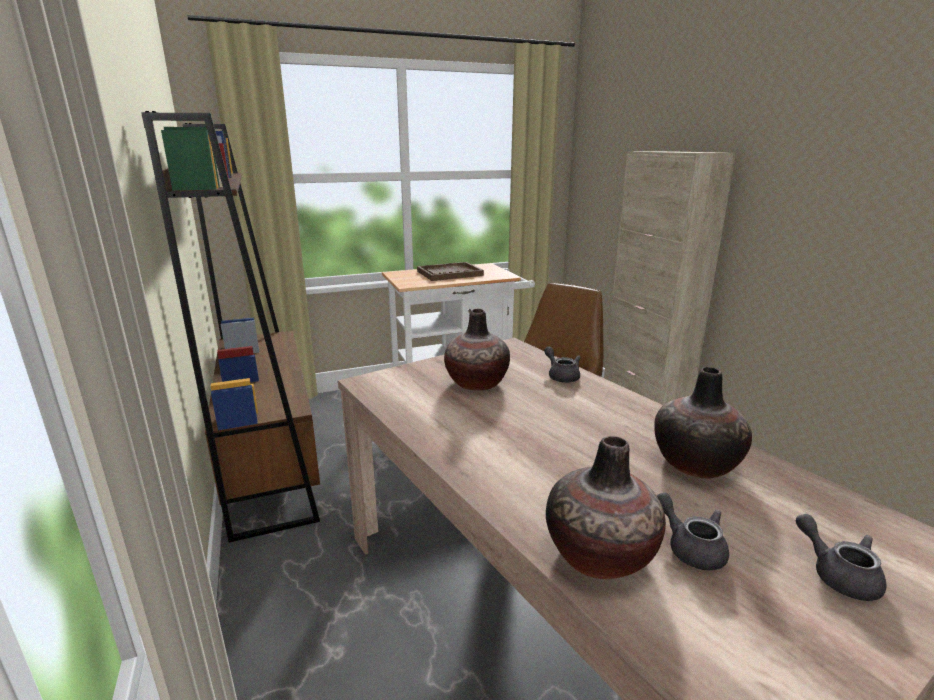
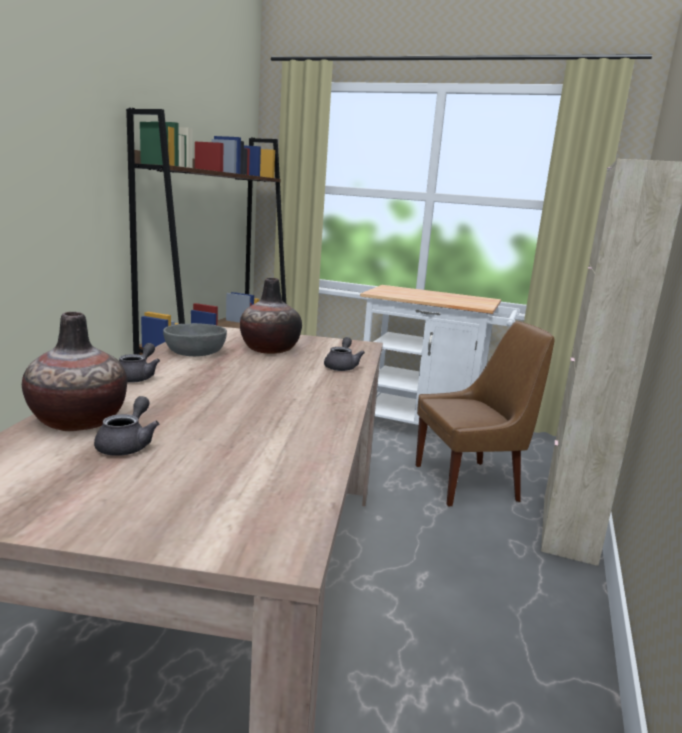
camera: 40 degrees right, 5 degrees down
brown tray [417,262,484,281] -> none
vase [654,367,752,479] -> none
grey teapot [796,514,887,601] -> grey teapot moved to [119,343,160,383]
none -> grey bowl [163,323,227,356]

